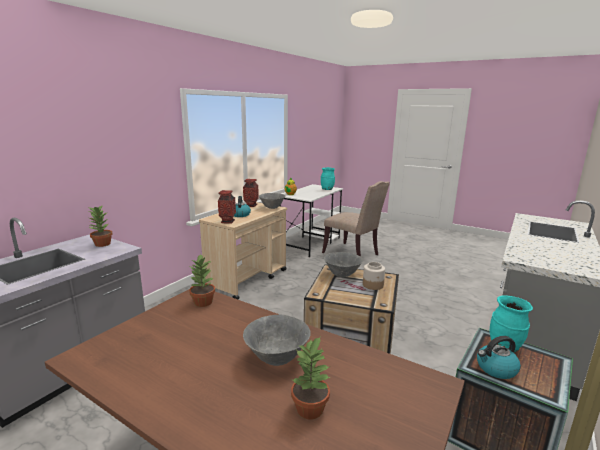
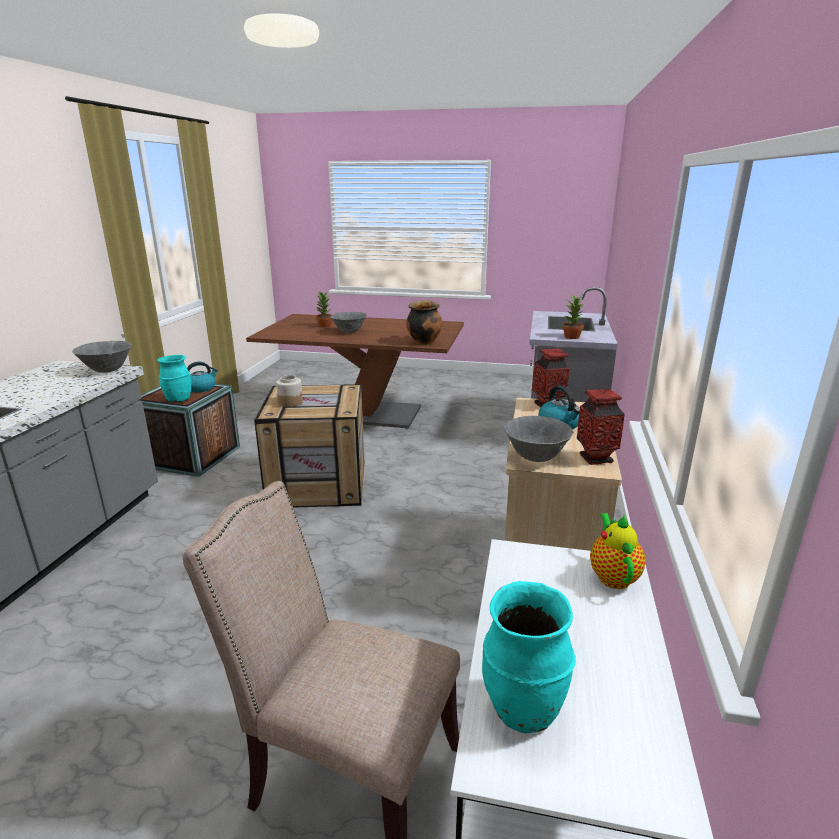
camera: 160 degrees right, 5 degrees up
potted plant [189,254,215,307] -> cooking pot [406,300,442,345]
grey bowl [324,252,363,277] -> grey bowl moved to [72,341,132,373]

